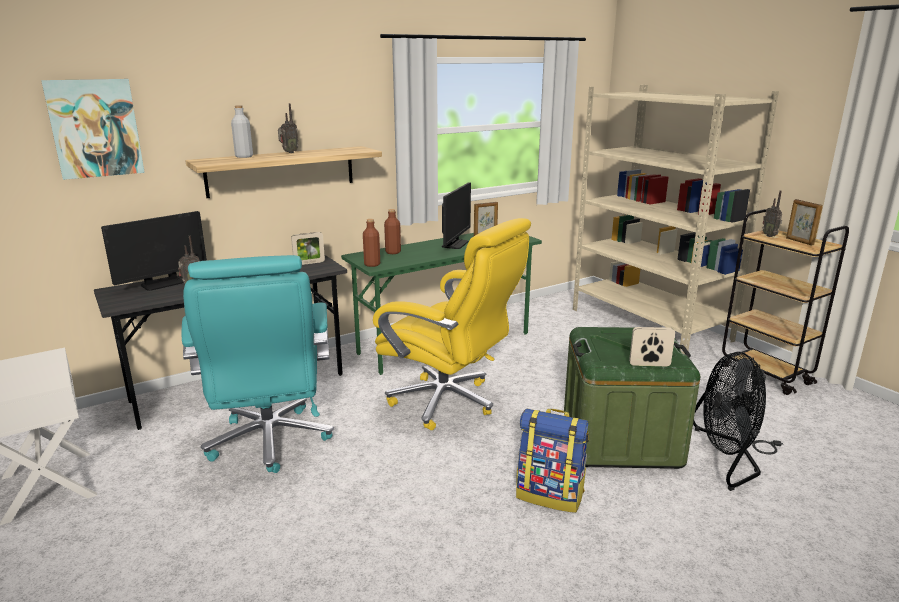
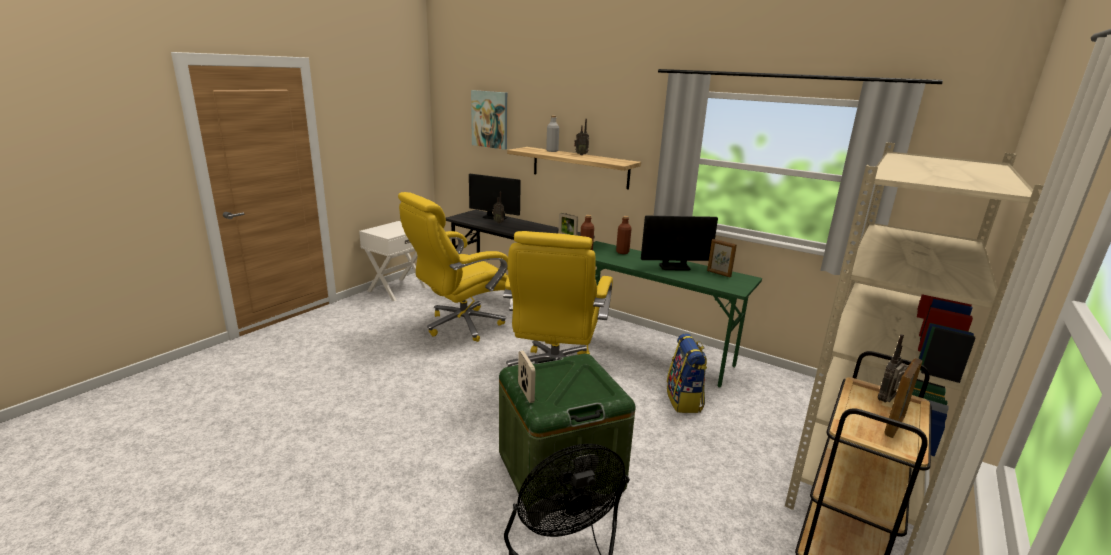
camera: 65 degrees right, 0 degrees up
turquoise office chair [182,255,334,473] -> yellow office chair [398,192,508,342]
backpack [516,409,589,513] -> backpack moved to [667,333,707,413]

